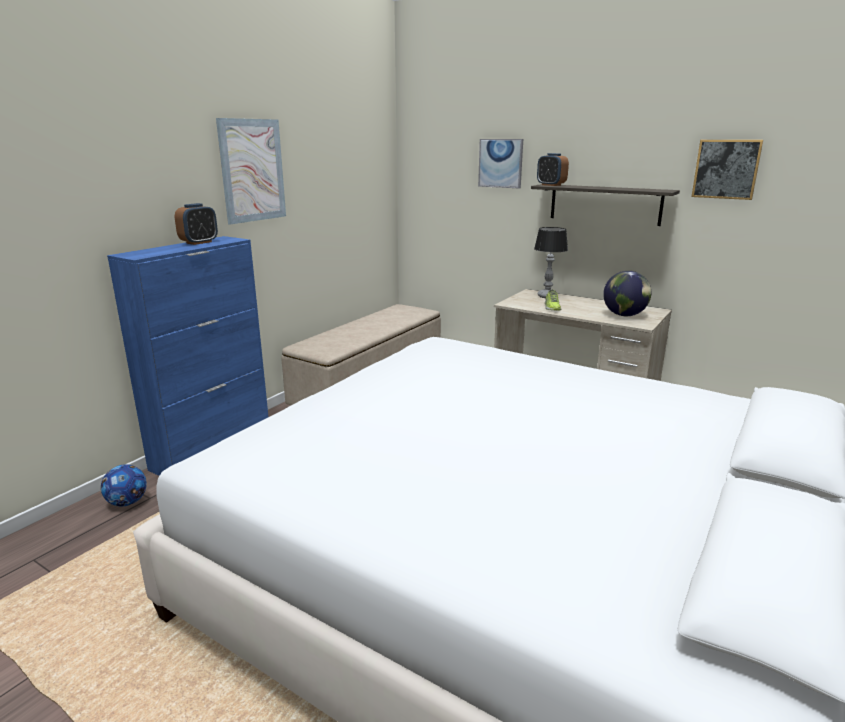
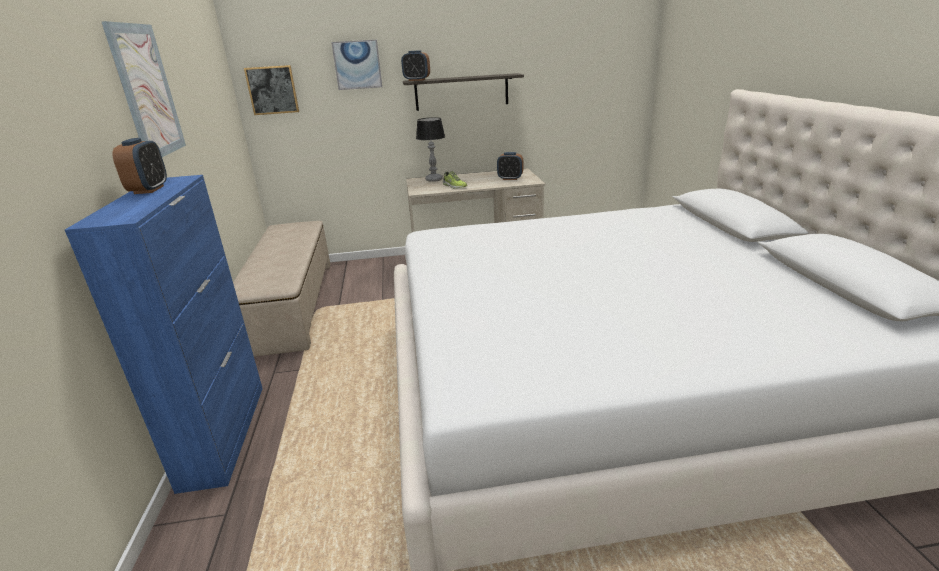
camera: 40 degrees left, 5 degrees up
football [101,464,147,506] -> none
globe [603,271,651,316] -> alarm clock [497,152,523,180]
picture [692,140,763,200] -> picture moved to [244,65,299,115]

